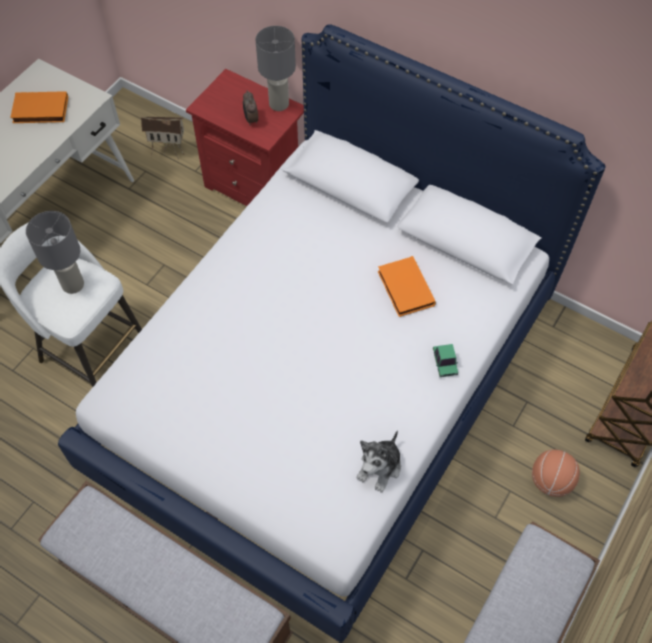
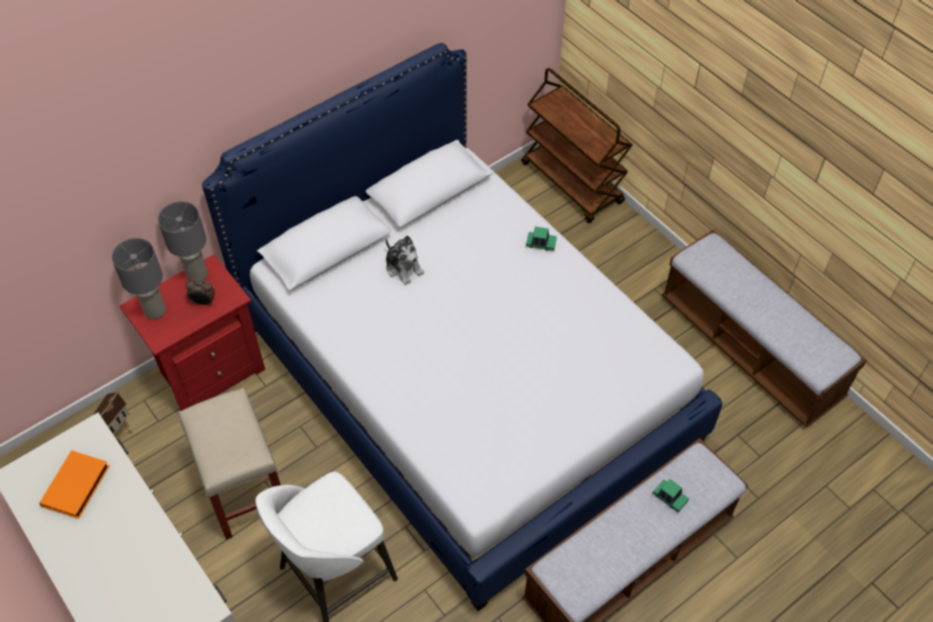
camera: 70 degrees left, 5 degrees down
grey table lamp [26,211,84,294] -> grey table lamp moved to [111,238,166,319]
plush toy [357,430,401,493] -> plush toy moved to [385,236,424,285]
orange book [378,256,436,317] -> none
basketball [532,450,580,497] -> none
none -> beige stool [178,388,281,540]
none -> toy car [652,479,689,512]

